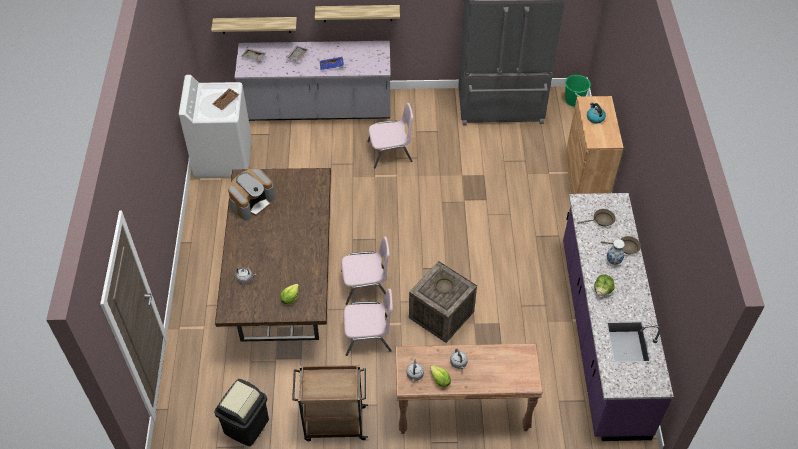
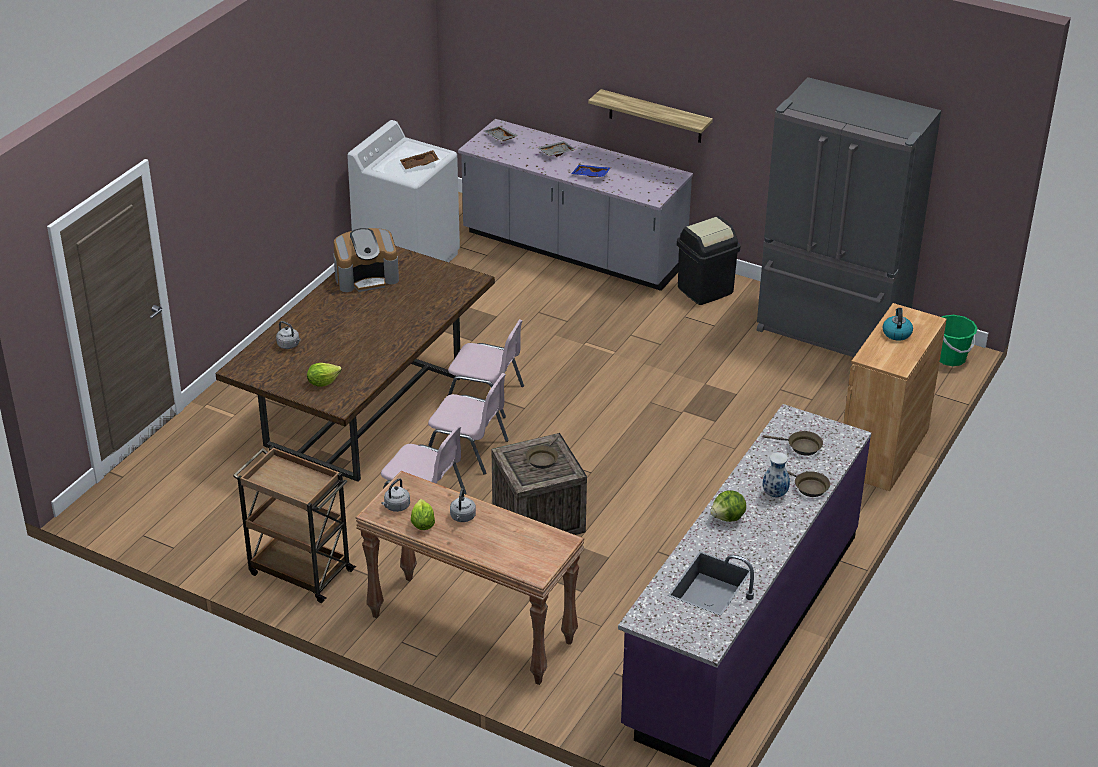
camera: 30 degrees right, 15 degrees down
shelf [211,17,297,34] -> none
black trash can [214,379,269,447] -> black trash can moved to [677,216,741,305]
pink chair [367,103,413,168] -> pink chair moved to [448,319,524,418]

